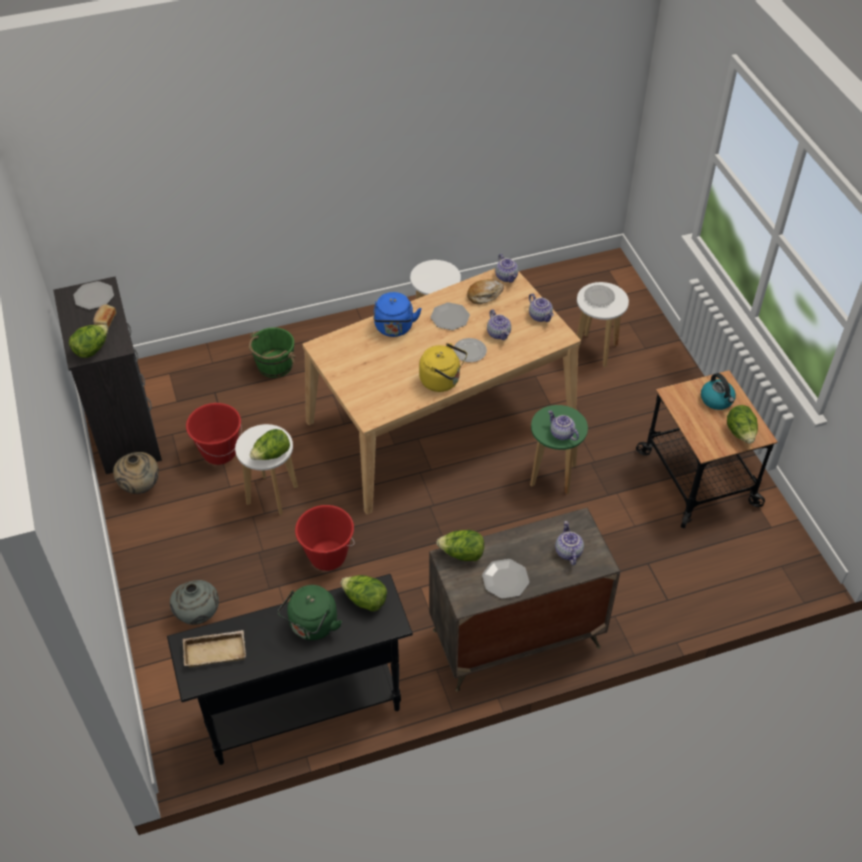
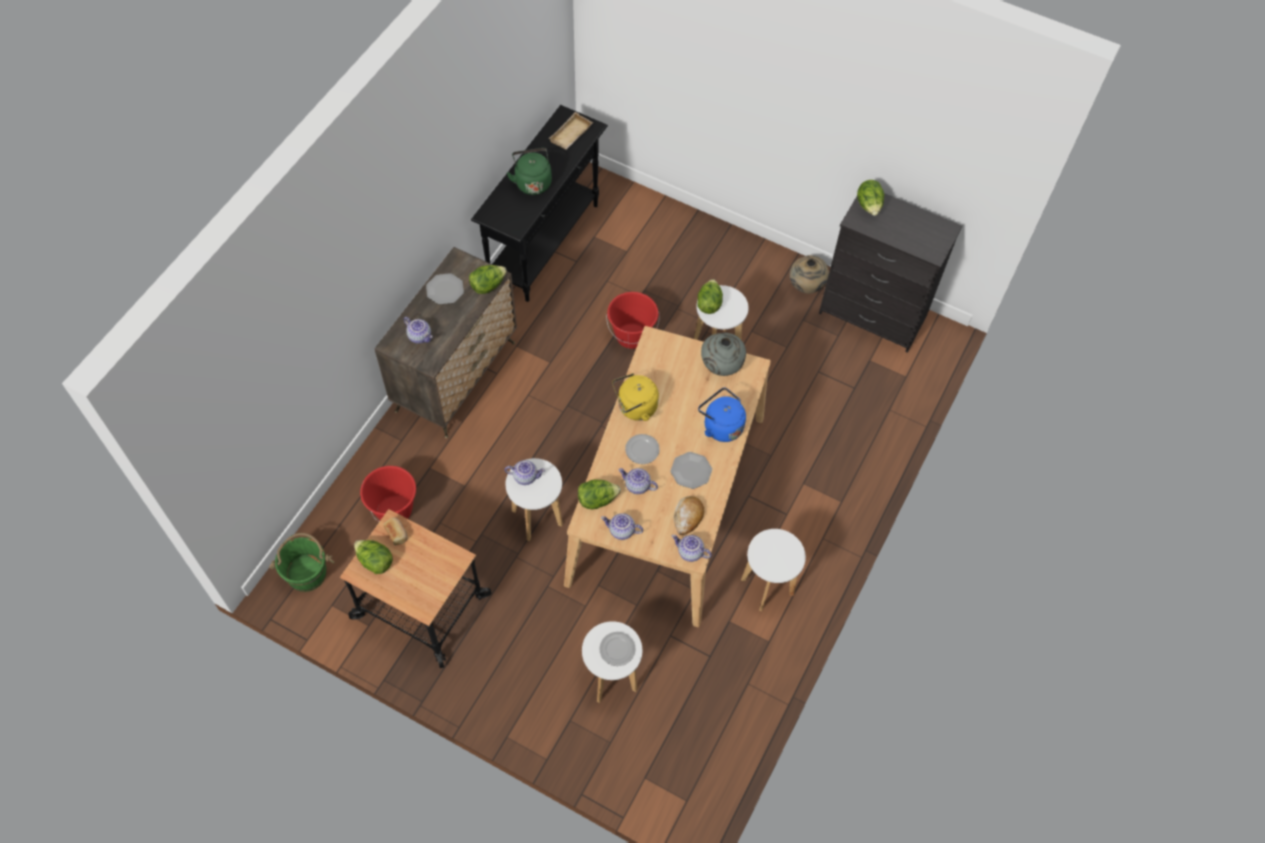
camera: 135 degrees right, 10 degrees up
plate [74,281,114,310] -> none
bread [93,304,116,328] -> bread moved to [383,517,408,545]
grey vase [170,580,219,625] -> grey vase moved to [701,333,746,376]
red bucket [186,403,242,465] -> red bucket moved to [360,466,416,522]
green bucket [249,327,296,378] -> green bucket moved to [269,533,335,592]
lettuce [340,575,387,612] -> lettuce moved to [578,479,621,509]
green stool [530,405,588,494] -> white stool [505,458,563,541]
kettle [701,373,736,410] -> none

